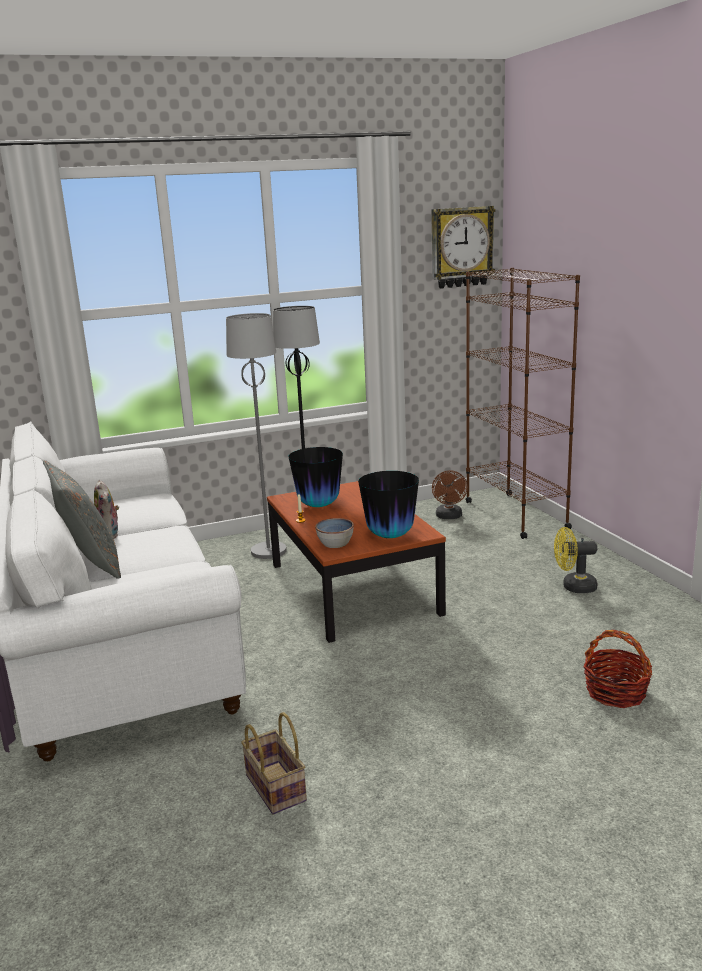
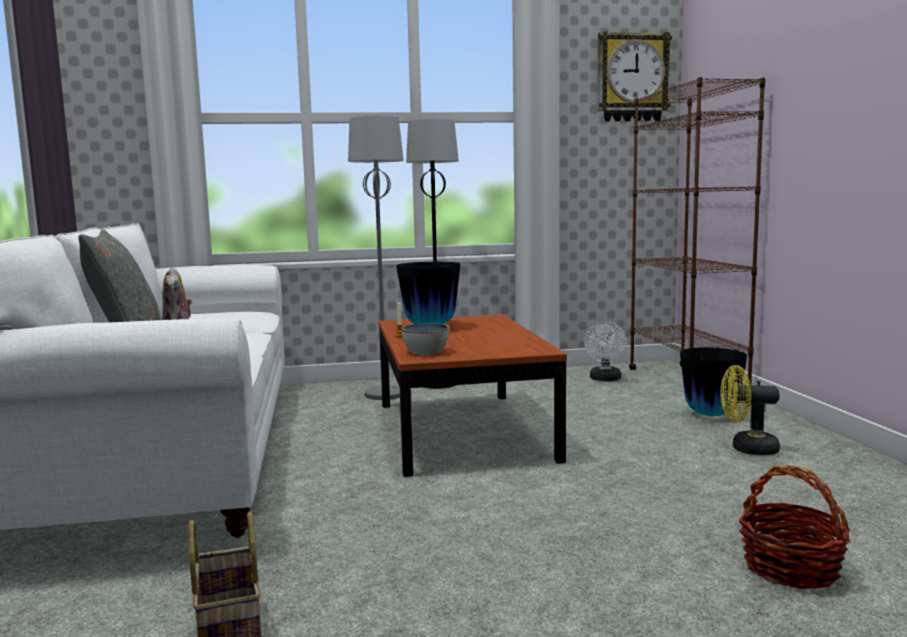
camera: 10 degrees right, 10 degrees down
vase [358,471,419,538] -> vase moved to [680,347,747,416]
brown fan [432,470,468,519] -> white fan [584,321,627,381]

